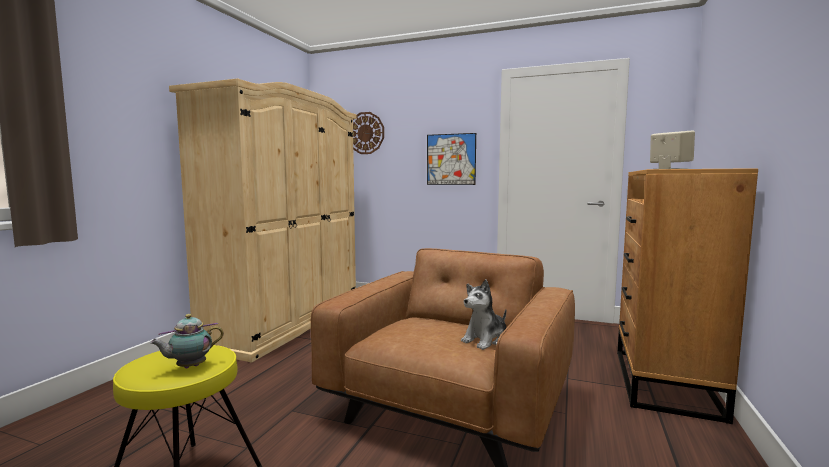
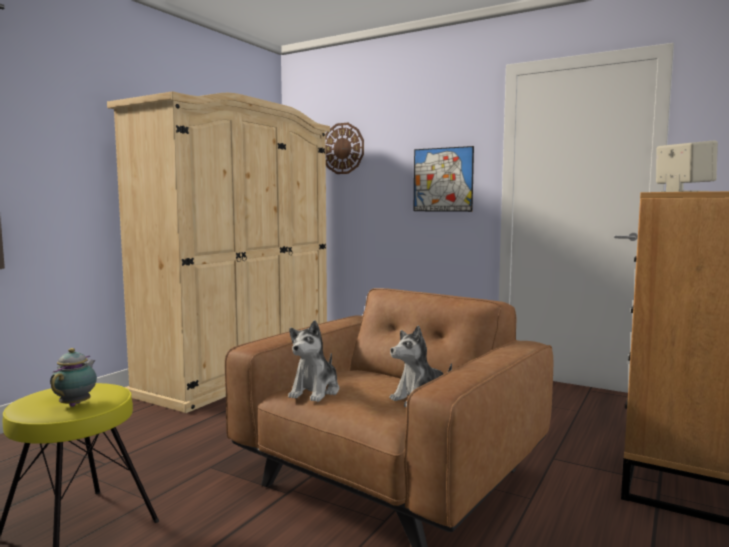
camera: 10 degrees right, 0 degrees up
teapot [150,314,224,368] -> teapot turned 120 degrees clockwise [50,348,97,407]
none -> plush toy [288,320,339,402]

